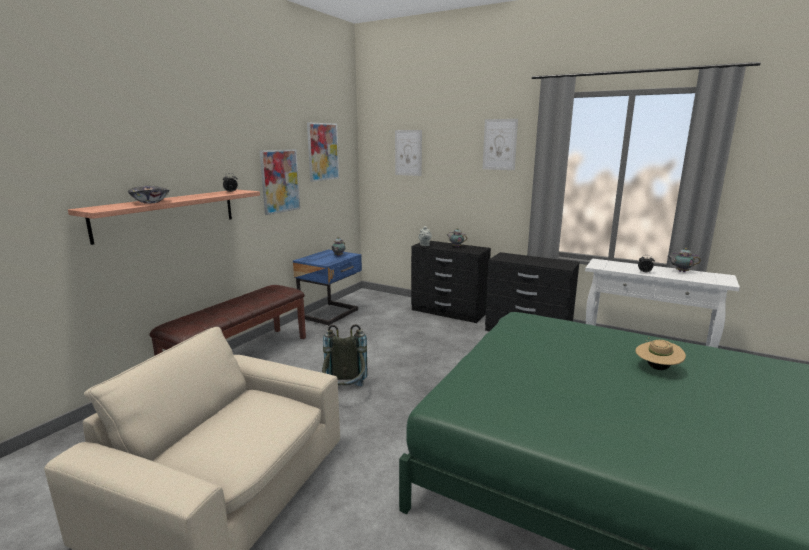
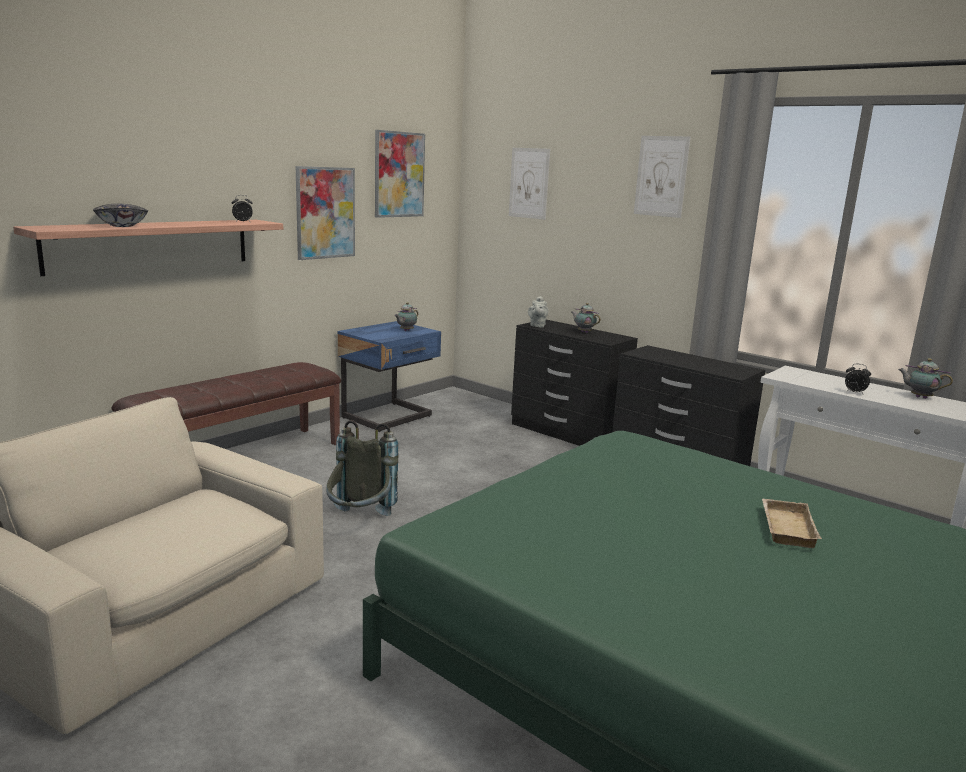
camera: 10 degrees right, 0 degrees up
beige hat [635,338,686,370] -> beige tray [762,499,822,548]

